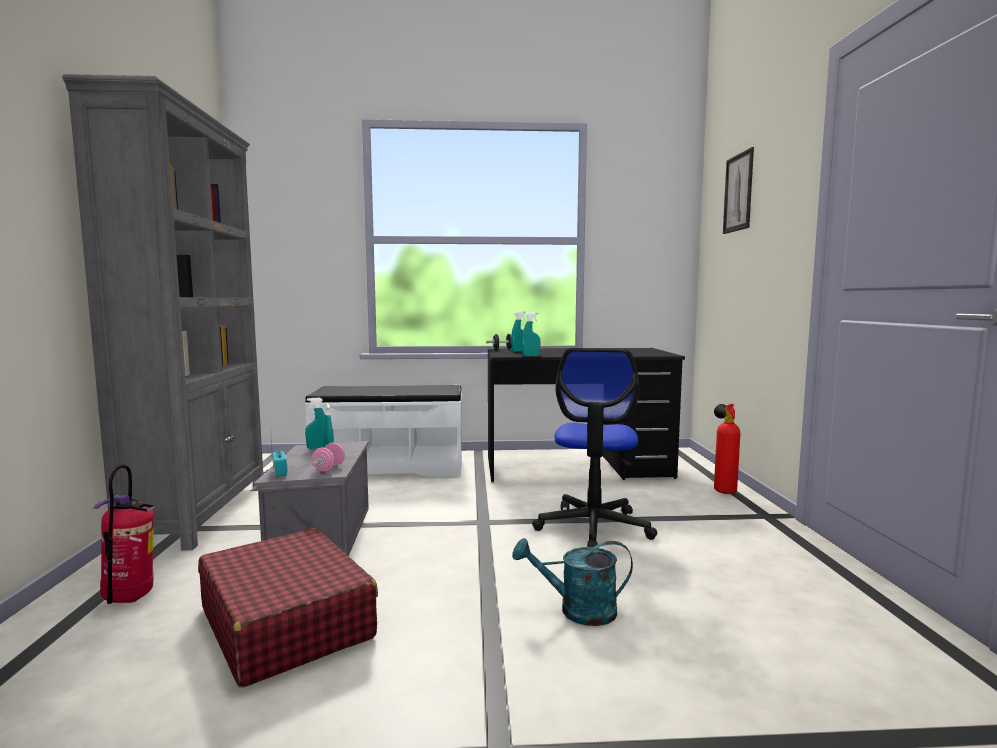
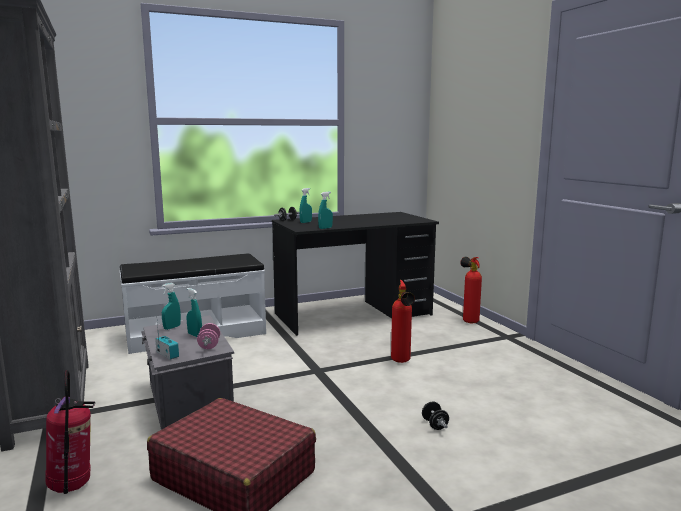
camera: 20 degrees left, 5 degrees up
turquoise watering can [512,538,633,626] -> black dumbbell [422,401,449,430]
office chair [532,348,657,547] -> fire extinguisher [391,280,415,363]
picture [723,147,754,234] -> none

